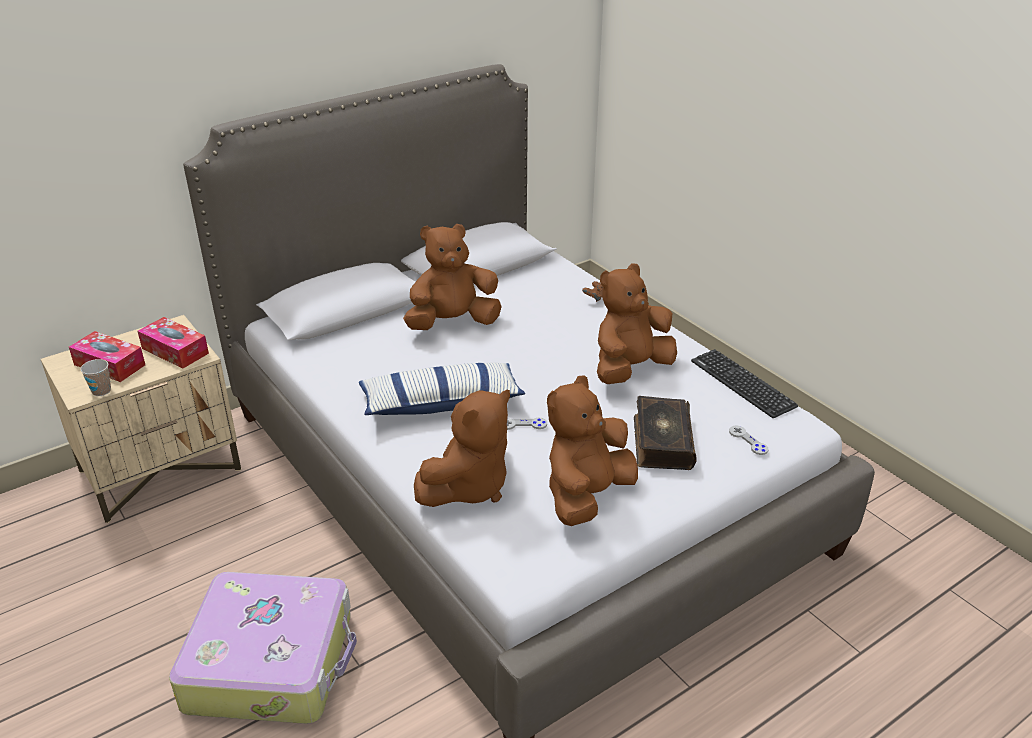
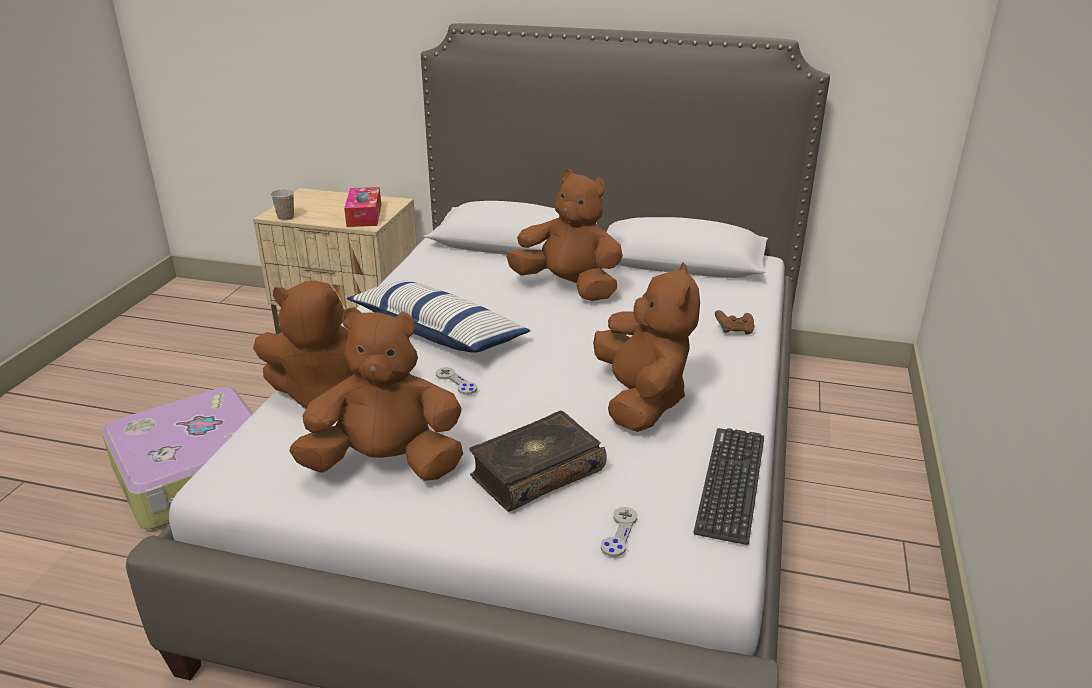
camera: 50 degrees right, 5 degrees down
tissue box [69,331,145,382] -> none
brown plush toy [597,263,677,384] -> brown plush toy turned 75 degrees clockwise [593,263,700,432]

